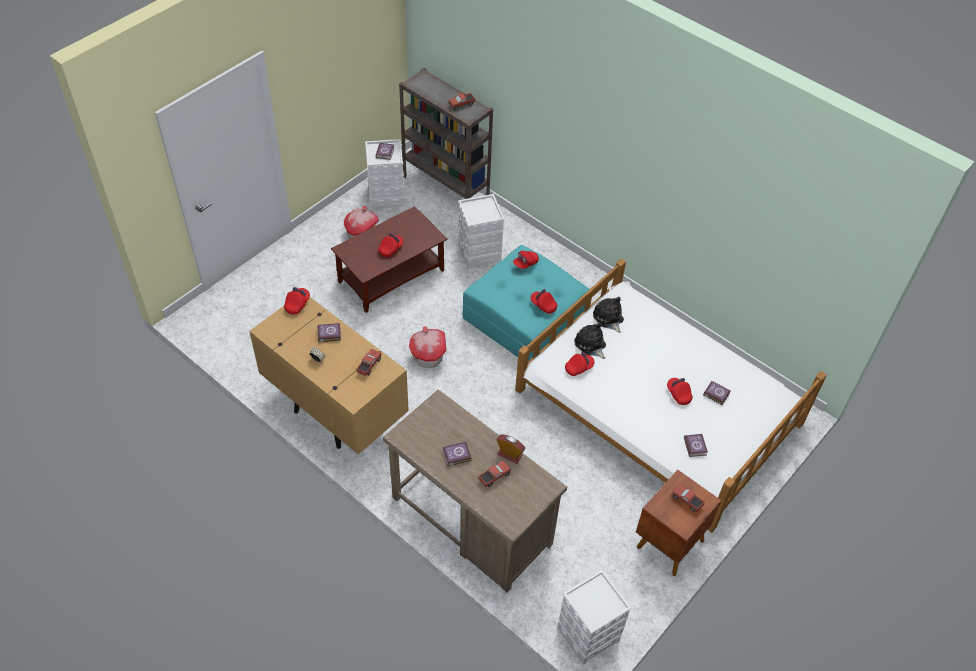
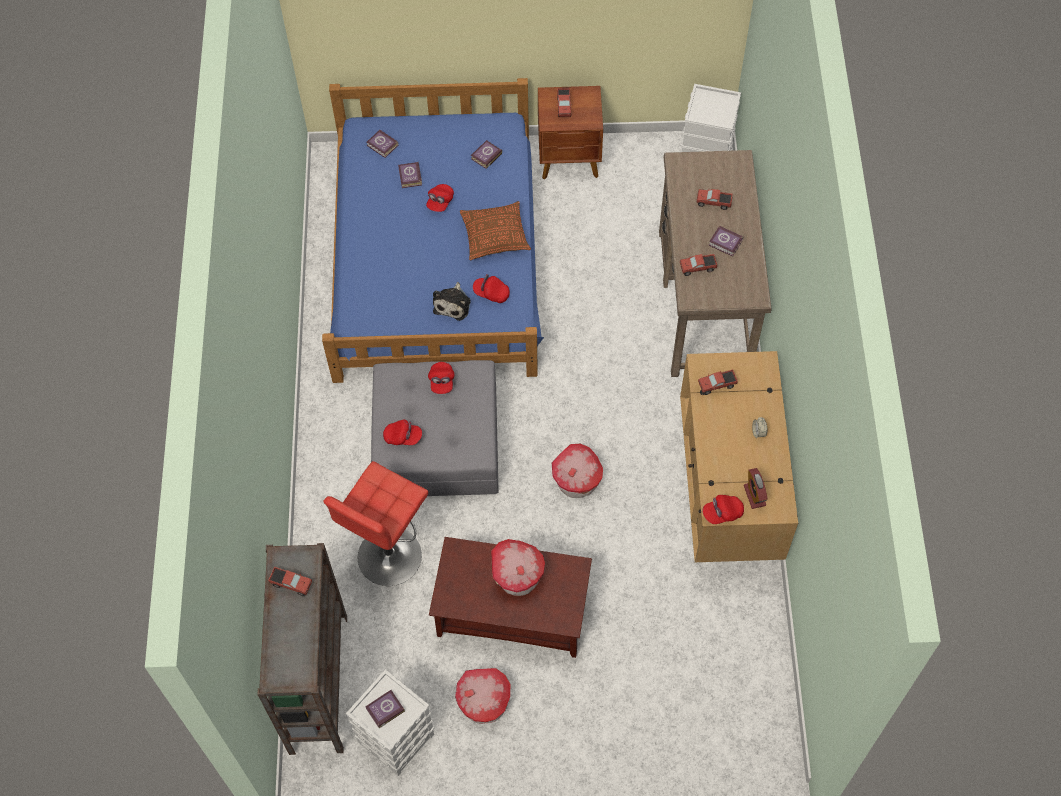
camera: 130 degrees left, 10 degrees up
book [317,323,341,342] -> book moved to [367,129,398,158]
red cap [379,233,403,257] -> toy house [491,539,545,596]
white storage box [458,194,504,269] -> red stool [323,461,428,586]
turquoise ottoman [463,245,590,361] -> grey ottoman [371,360,499,496]
alarm clock [497,435,525,464] -> alarm clock moved to [744,468,767,509]
white bed [515,259,827,533] -> blue bed [322,78,544,383]
plush toy [593,297,624,333] -> none
none -> brown pillow [460,201,531,260]
none -> toy truck [680,254,717,276]

